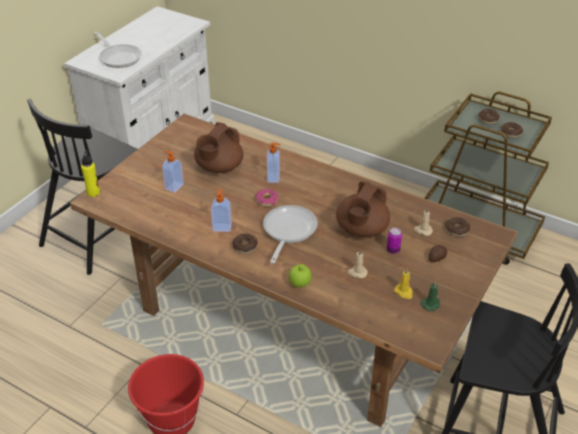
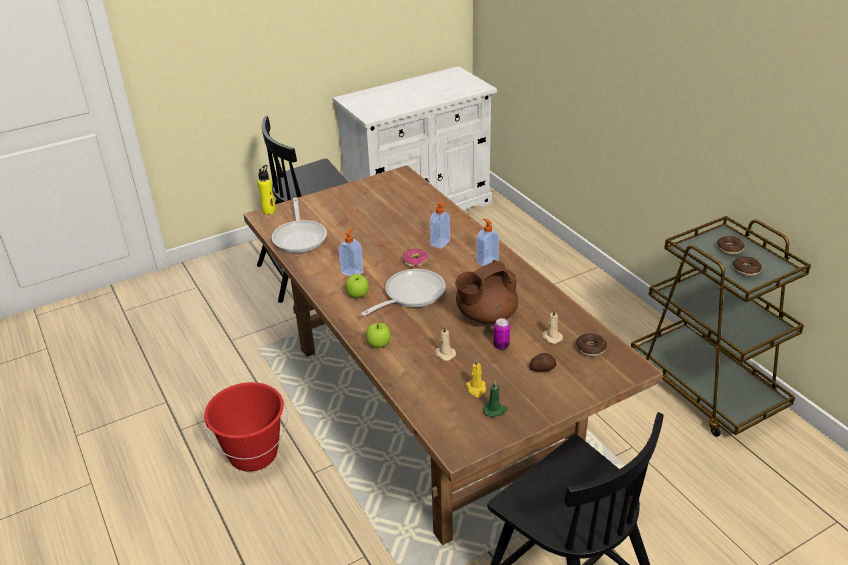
camera: 30 degrees right, 5 degrees down
frying pan [94,32,142,68] -> frying pan moved to [272,197,327,253]
soap dispenser [162,151,184,193] -> soap dispenser moved to [476,219,500,267]
brown teapot [194,122,243,173] -> none
donut [232,234,258,254] -> apple [345,274,369,299]

